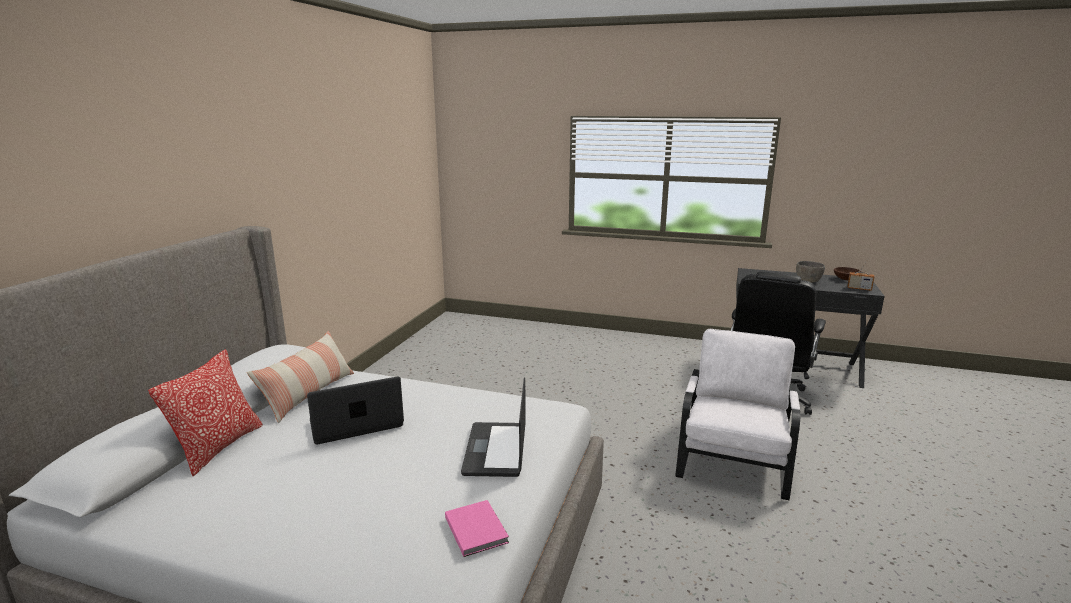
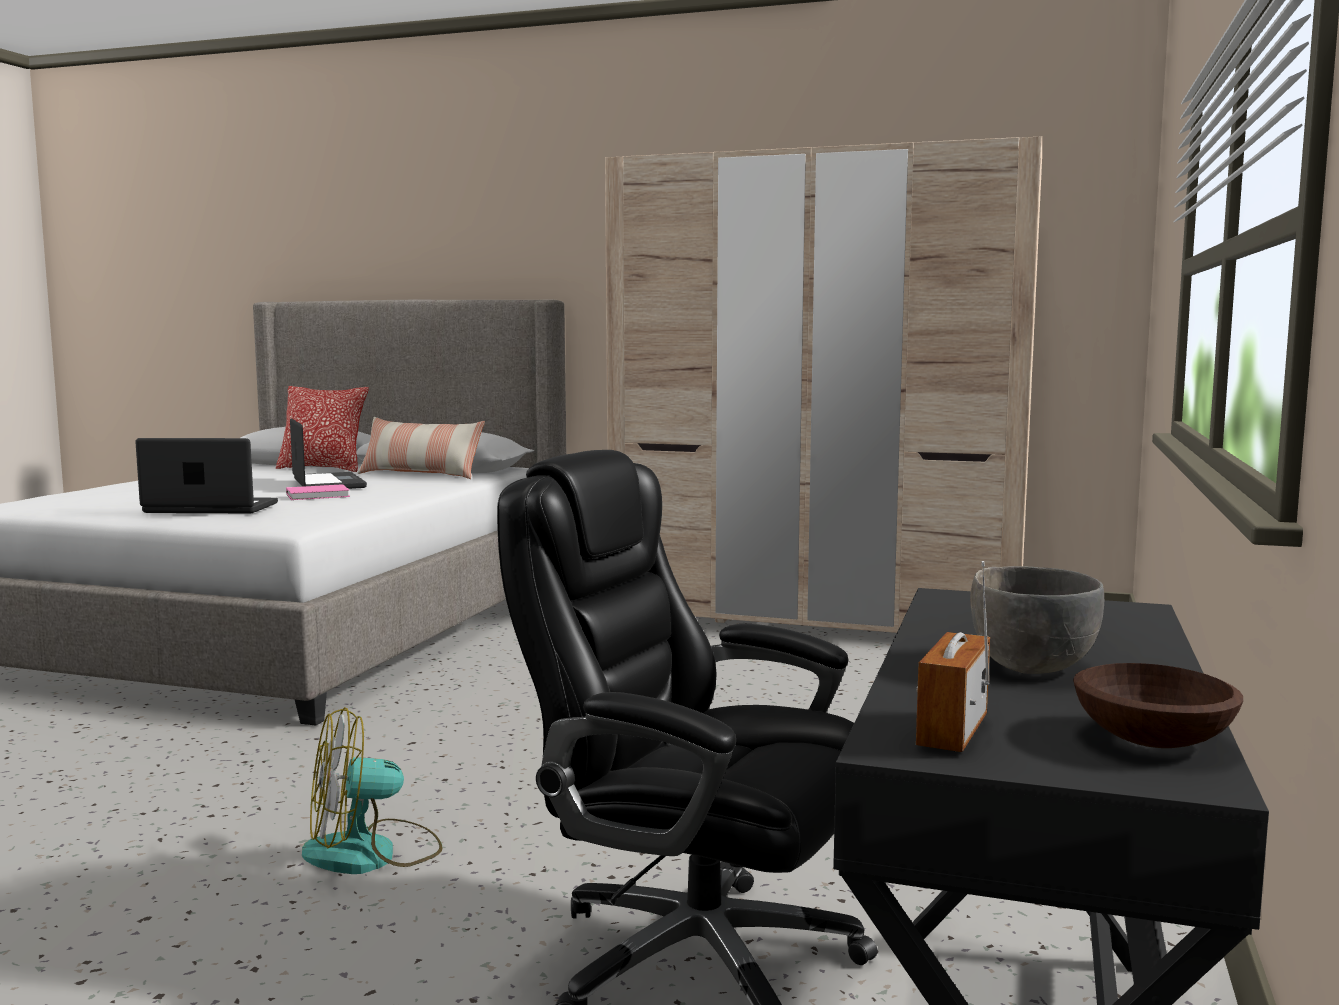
camera: 90 degrees right, 10 degrees down
pink book [445,500,509,557] -> pink book moved to [286,484,350,500]
white armchair [675,329,800,500] -> fan [302,707,443,874]
none -> beige wardrobe [605,137,1042,634]

